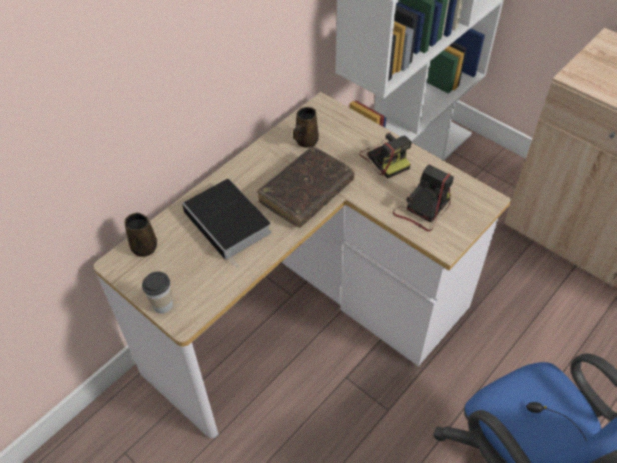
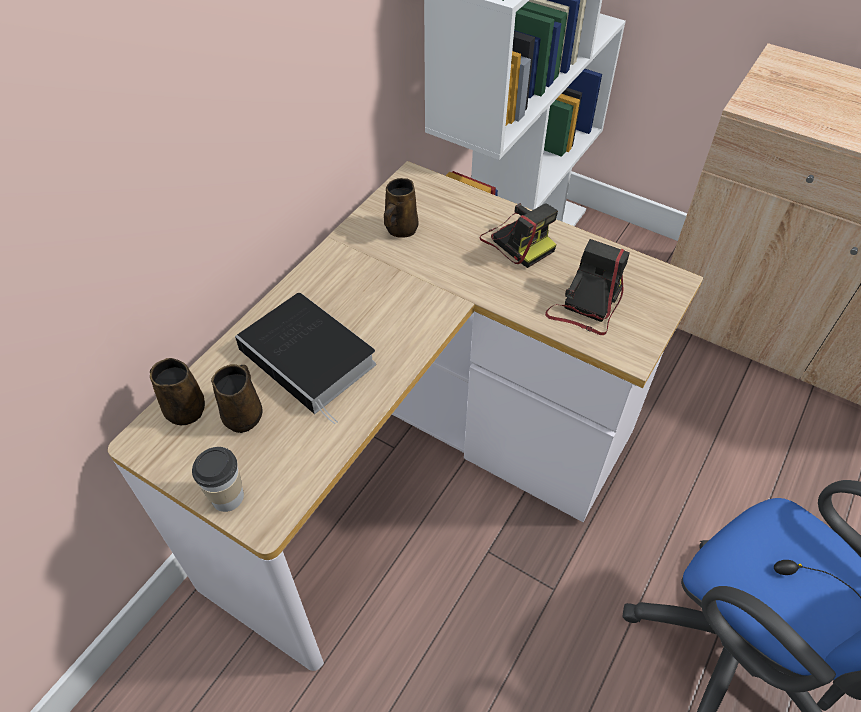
camera: 10 degrees left, 0 degrees up
brown book [257,147,355,228] -> none
none -> brown mug [211,364,263,433]

